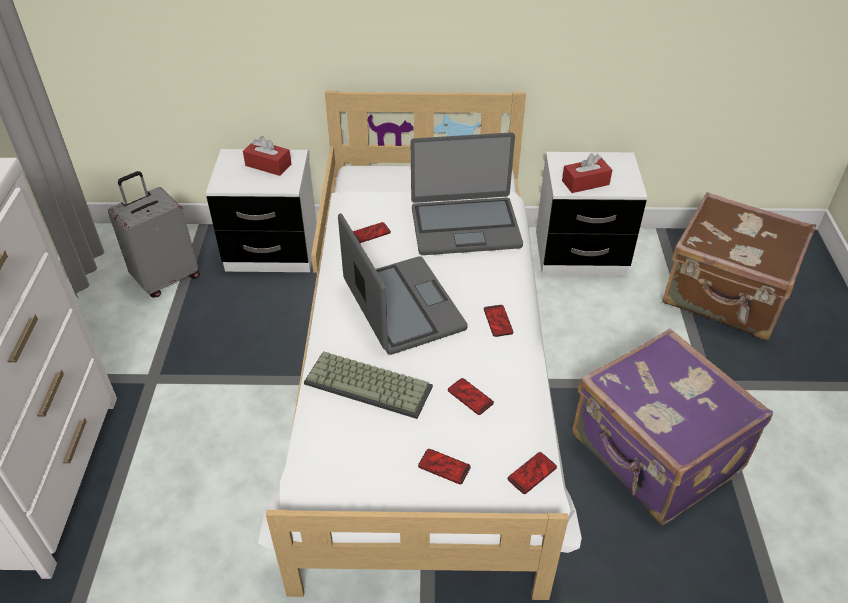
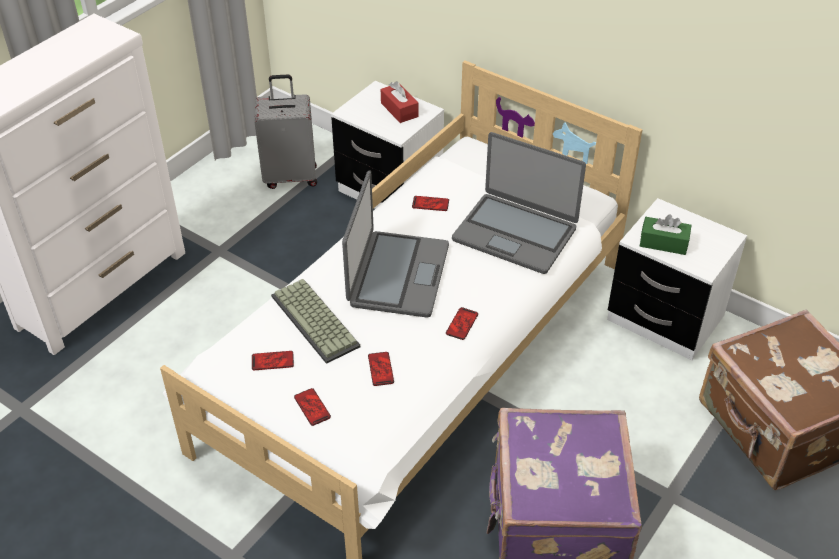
camera: 35 degrees right, 0 degrees up
phone [508,452,557,494] -> phone moved to [252,351,294,370]
red tissue box [562,153,612,193] -> green tissue box [640,214,692,255]

